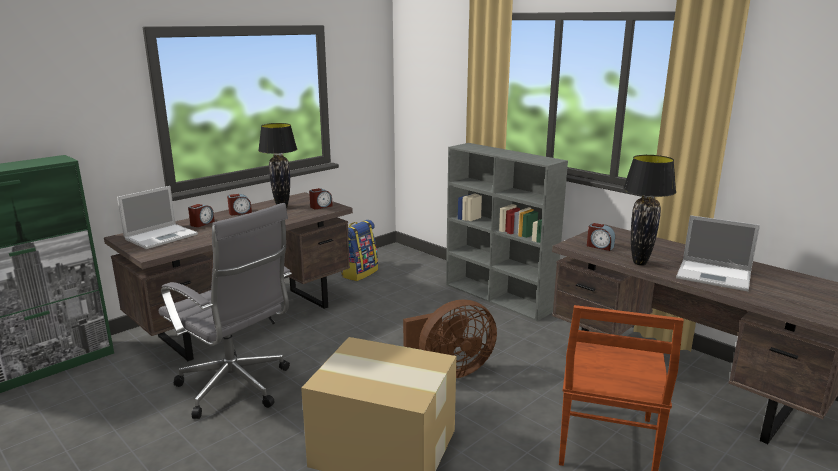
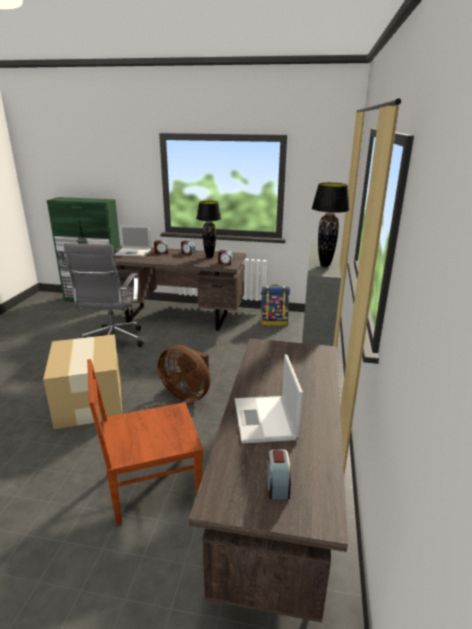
camera: 55 degrees right, 5 degrees up
alarm clock [587,223,615,251] -> alarm clock moved to [267,449,291,499]
black table lamp [623,155,676,266] -> black table lamp moved to [312,182,350,267]

